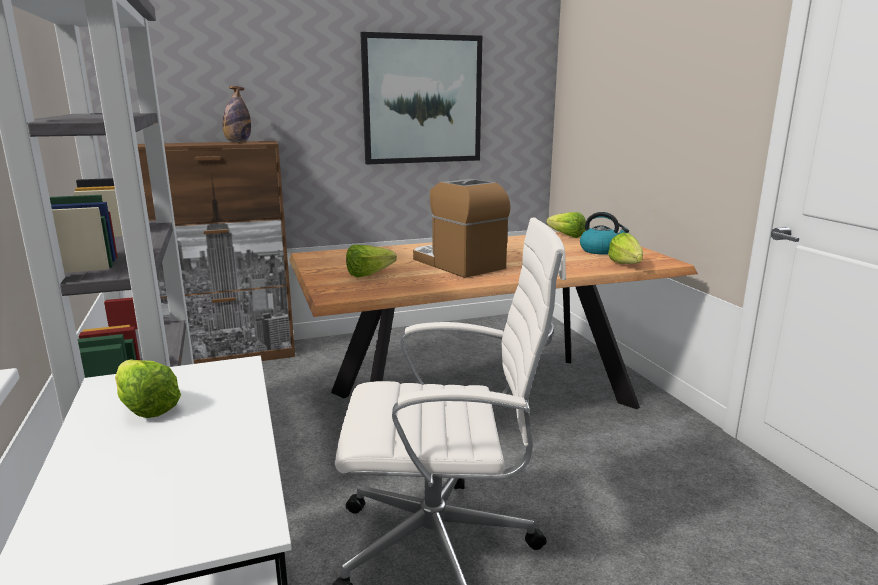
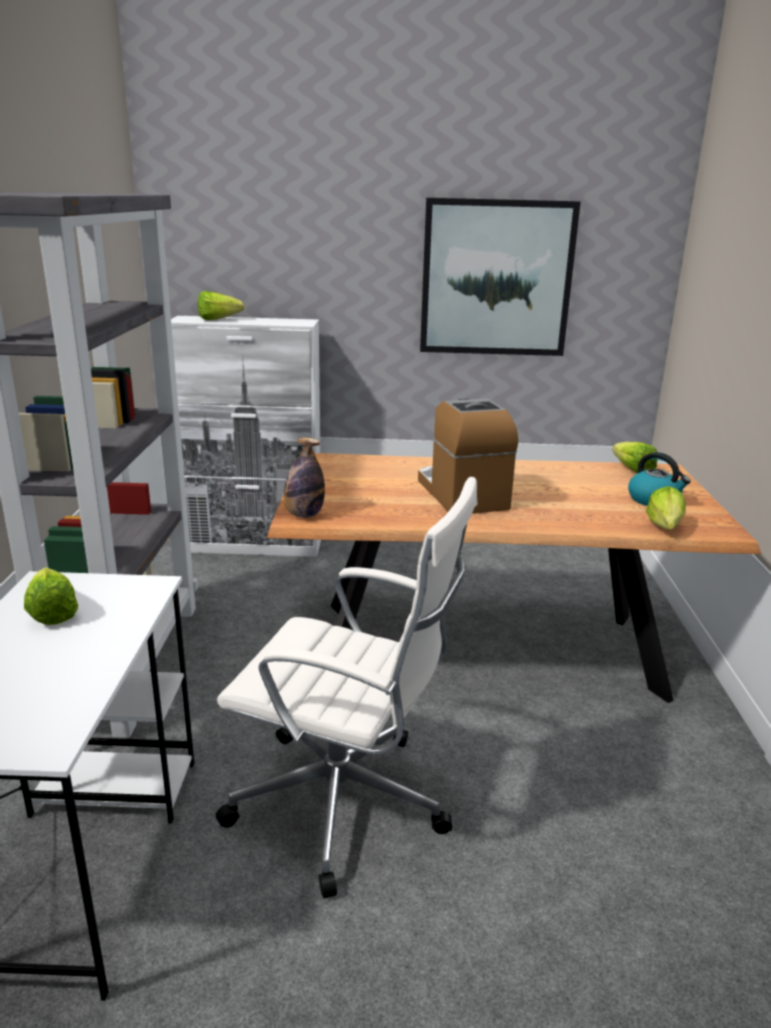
camera: 20 degrees right, 5 degrees up
brown cabinet [137,141,295,364] -> white cabinet [171,316,321,557]
bottle [223,86,251,142] -> bottle moved to [284,437,325,518]
lettuce [346,245,397,277] -> lettuce moved to [198,291,244,320]

